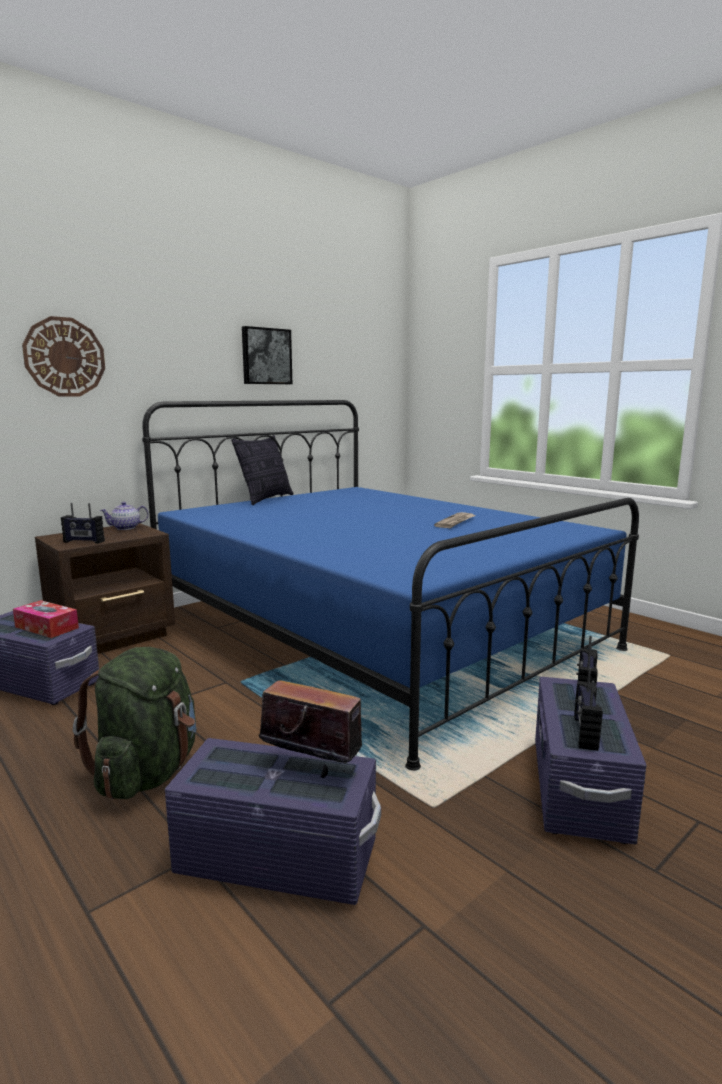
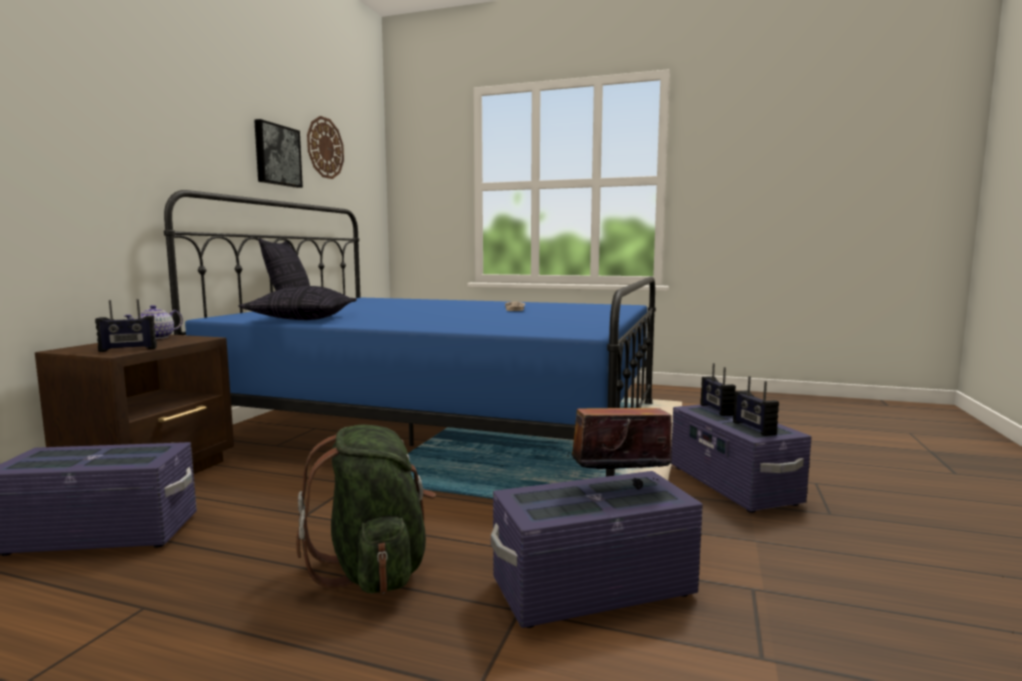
camera: 30 degrees left, 5 degrees down
tissue box [13,600,79,638] -> none
wall clock [22,316,105,397] -> wall clock moved to [307,116,344,179]
none -> pillow [238,286,357,320]

